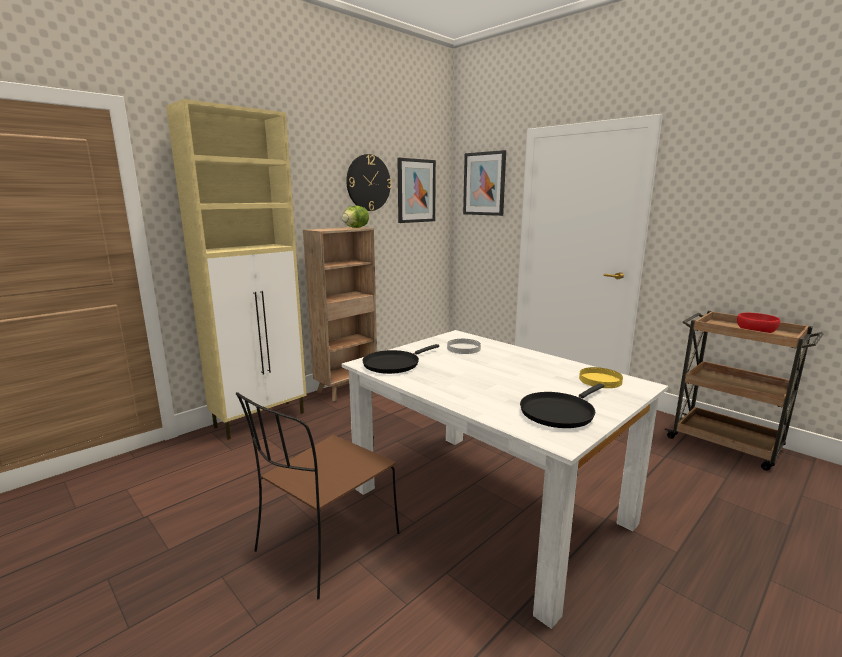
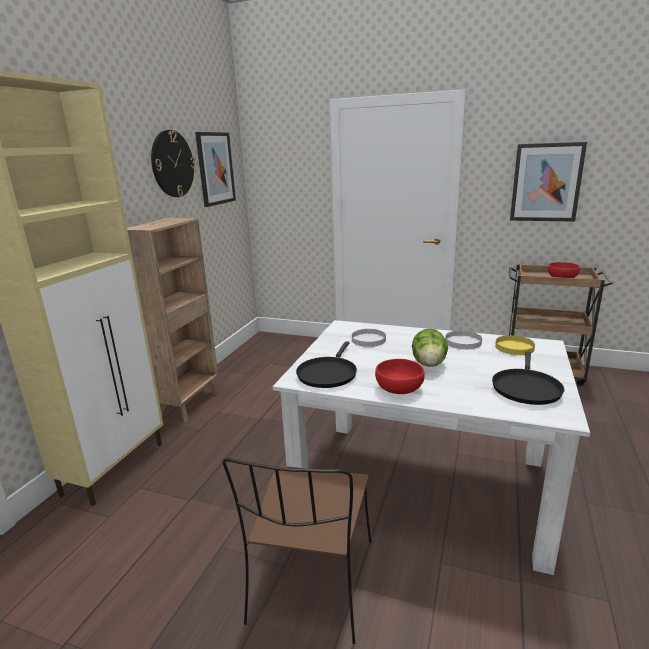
camera: 25 degrees left, 5 degrees up
lettuce [342,205,369,228] -> lettuce moved to [412,329,448,367]
picture [463,150,506,216] -> picture moved to [510,142,587,222]
none -> red bowl [375,359,425,394]
none -> white plate [445,331,482,349]

